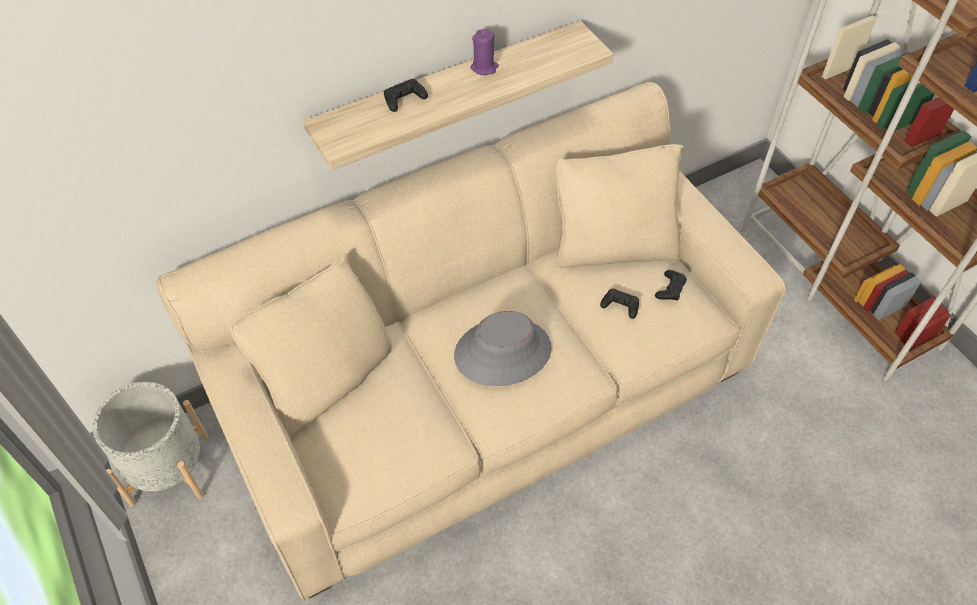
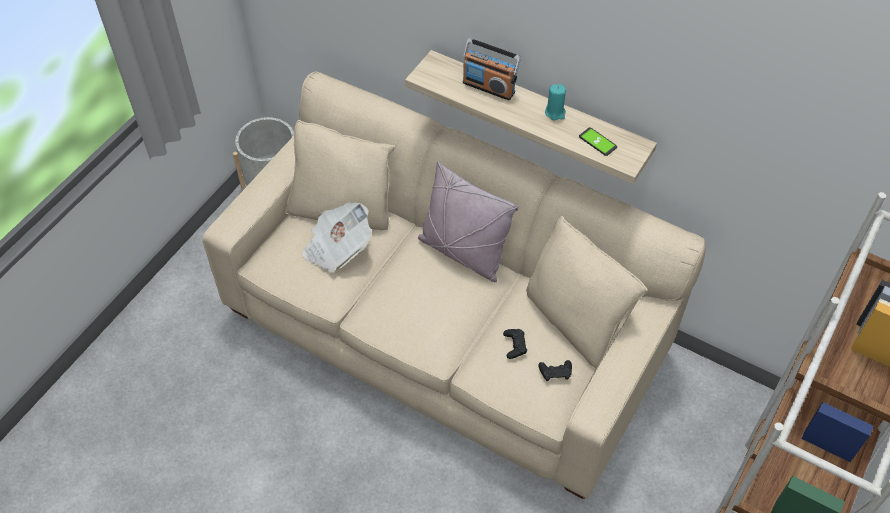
camera: 60 degrees right, 0 degrees up
black game controller [384,79,428,112] -> radio [463,38,521,100]
grey hat [454,311,552,386] -> none
purple candle [470,29,499,75] -> turquoise candle [545,84,566,120]
none -> newspaper [302,202,372,273]
none -> purple pillow [418,161,519,282]
none -> phone [579,127,617,156]

